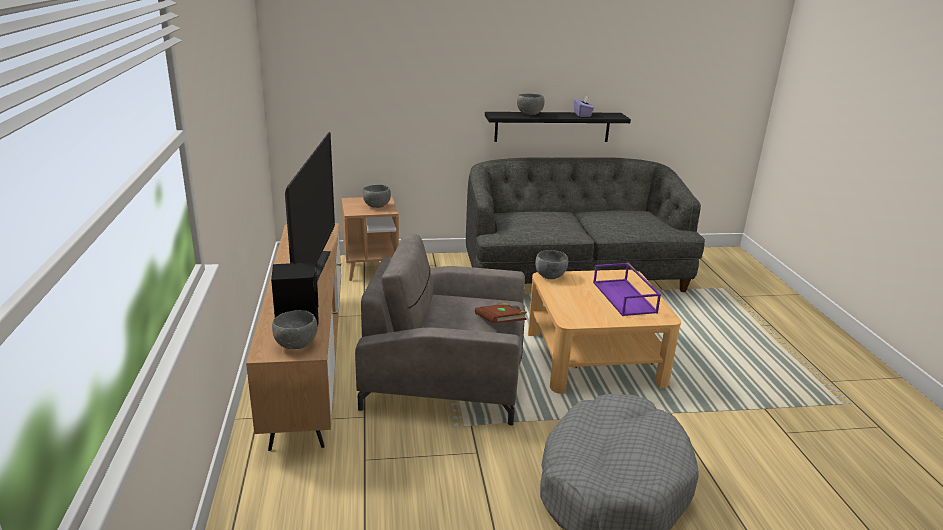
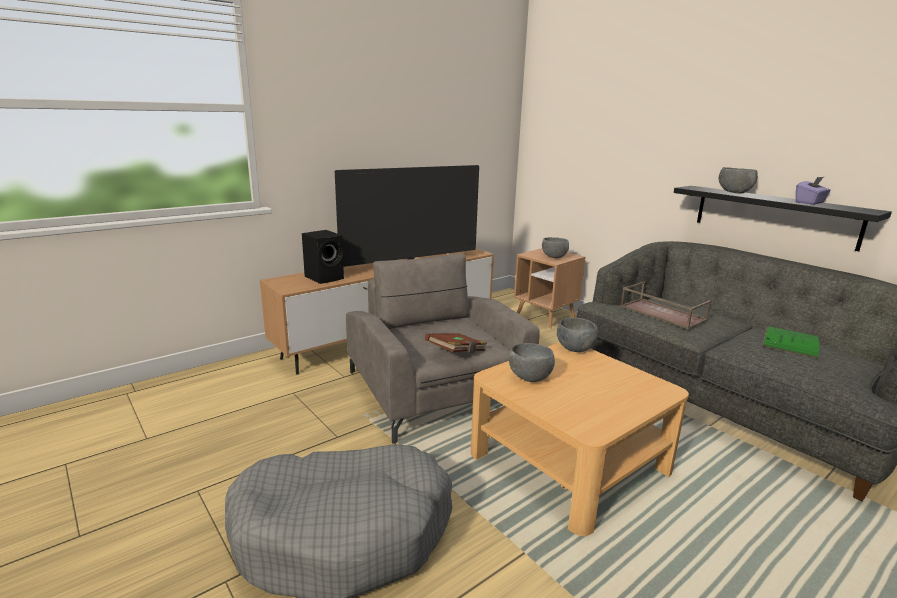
camera: 60 degrees right, 5 degrees down
grey bowl [272,310,318,349] -> grey bowl moved to [509,343,555,382]
purple tray [593,263,661,316] -> none
none -> brown tray [620,282,712,330]
none -> green book [763,326,820,358]

